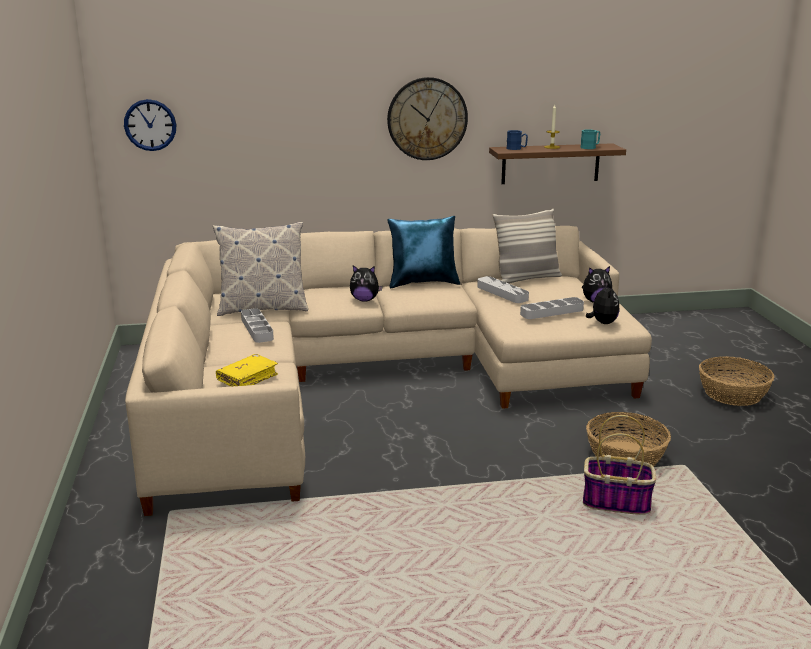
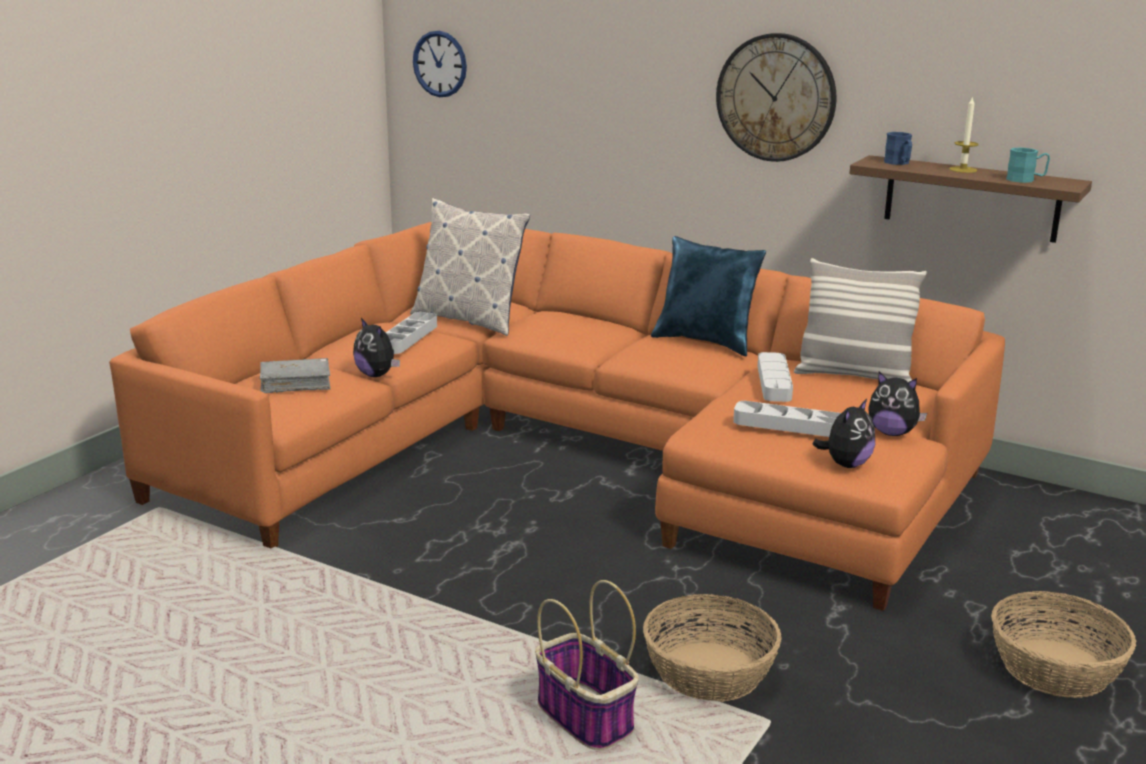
camera: 40 degrees right, 0 degrees up
beige sofa [125,226,652,516] -> orange sofa [109,222,1005,611]
yellow book [216,354,278,387] -> grey book [260,358,330,393]
plush toy [350,265,383,302] -> plush toy moved to [353,318,400,377]

